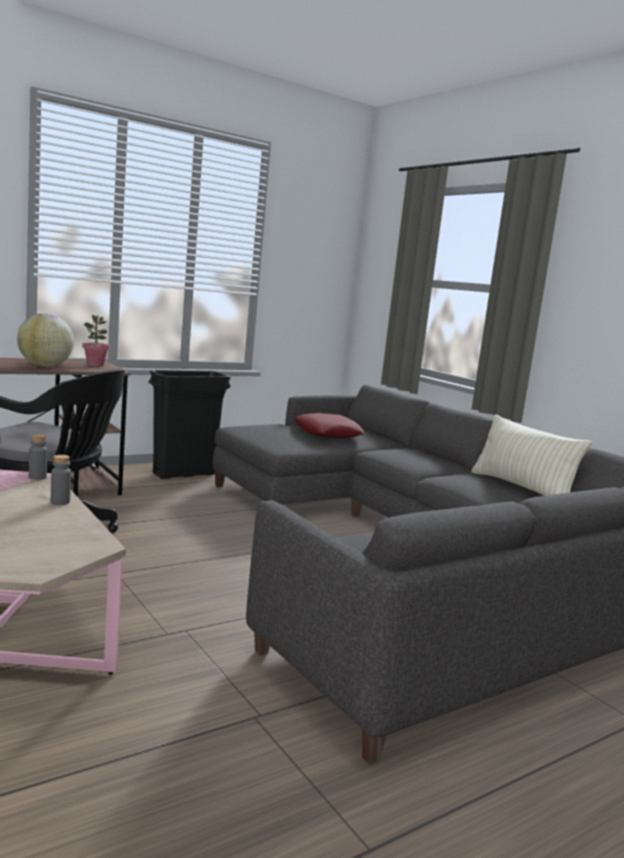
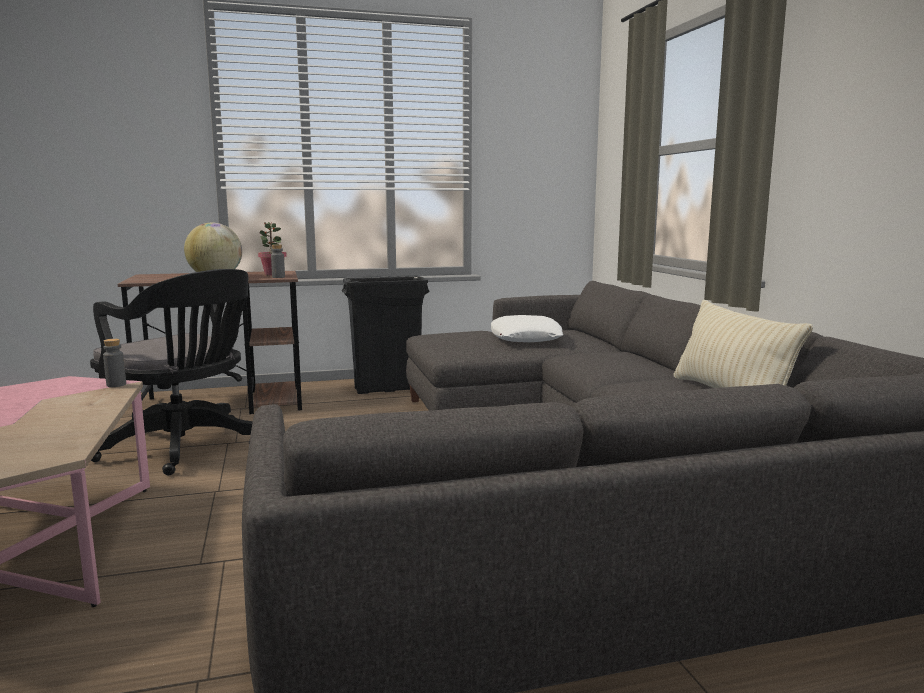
camera: 20 degrees right, 0 degrees up
grey bottle [51,455,71,505] -> grey bottle moved to [271,244,285,278]
red pillow [294,413,365,438] -> white pillow [491,315,563,342]

